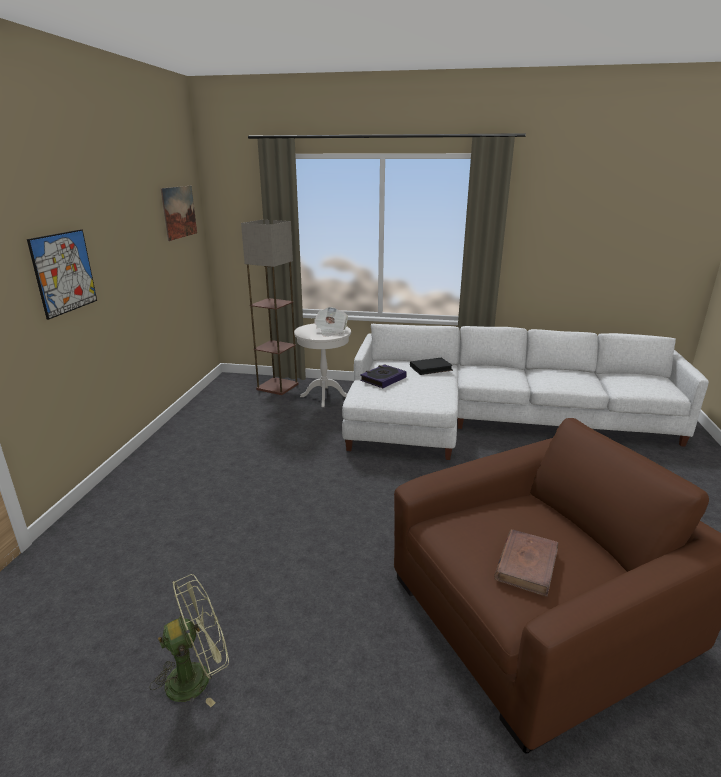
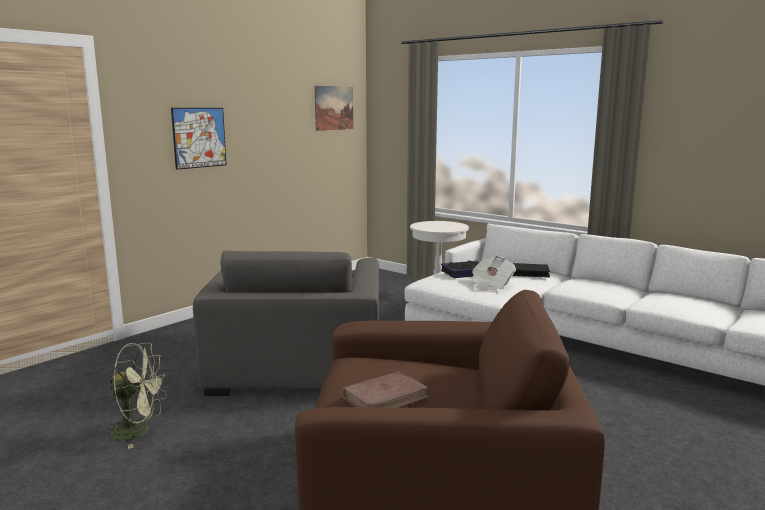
camera: 30 degrees right, 10 degrees down
floor lamp [241,220,299,395] -> none
newspaper [314,307,348,337] -> newspaper moved to [472,256,516,291]
none -> grey armchair [193,251,379,396]

